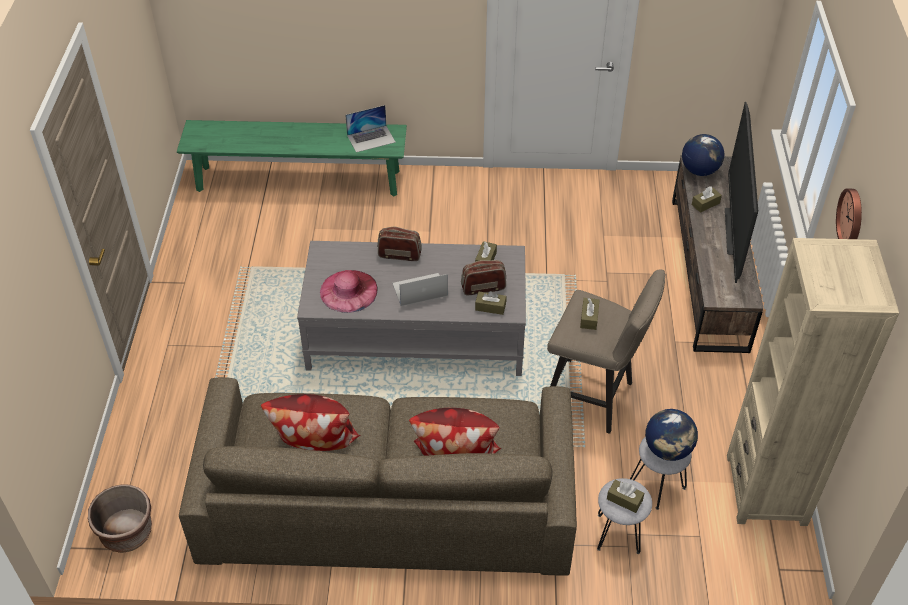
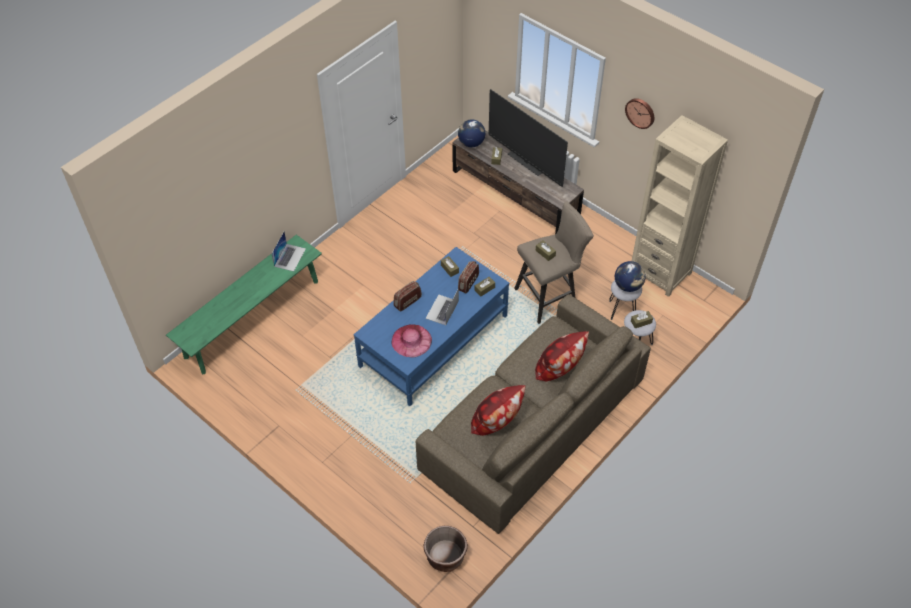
camera: 50 degrees left, 5 degrees up
grey coffee table [297,241,526,376] -> blue coffee table [354,247,509,406]

